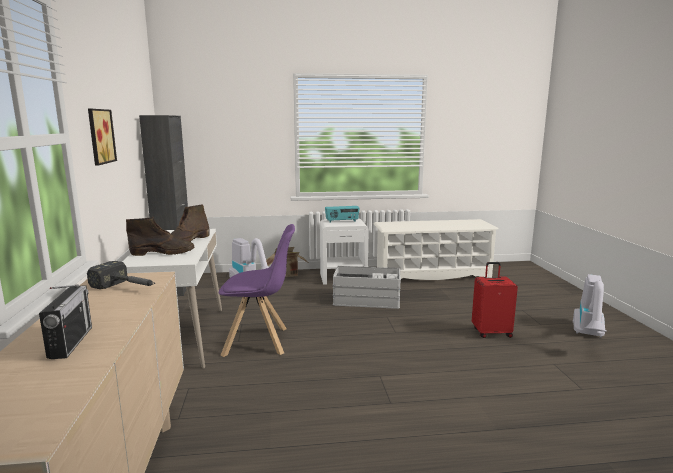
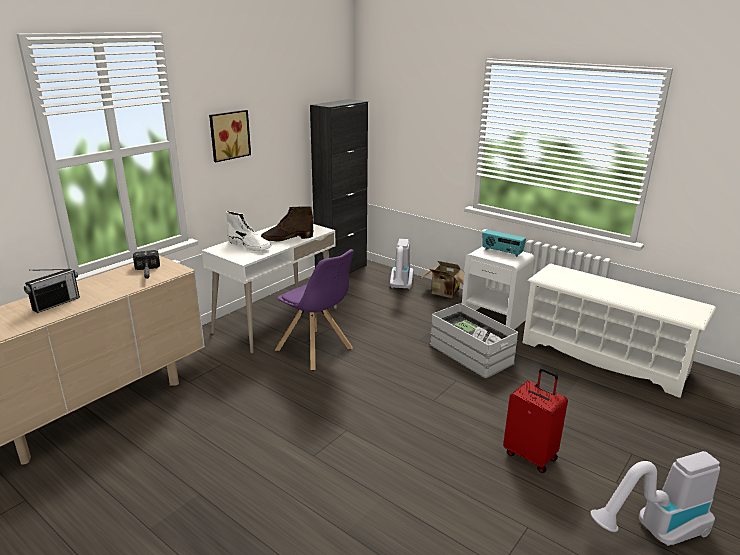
camera: 45 degrees right, 10 degrees up
brown boot [126,217,194,256] -> white boot [226,211,271,251]

